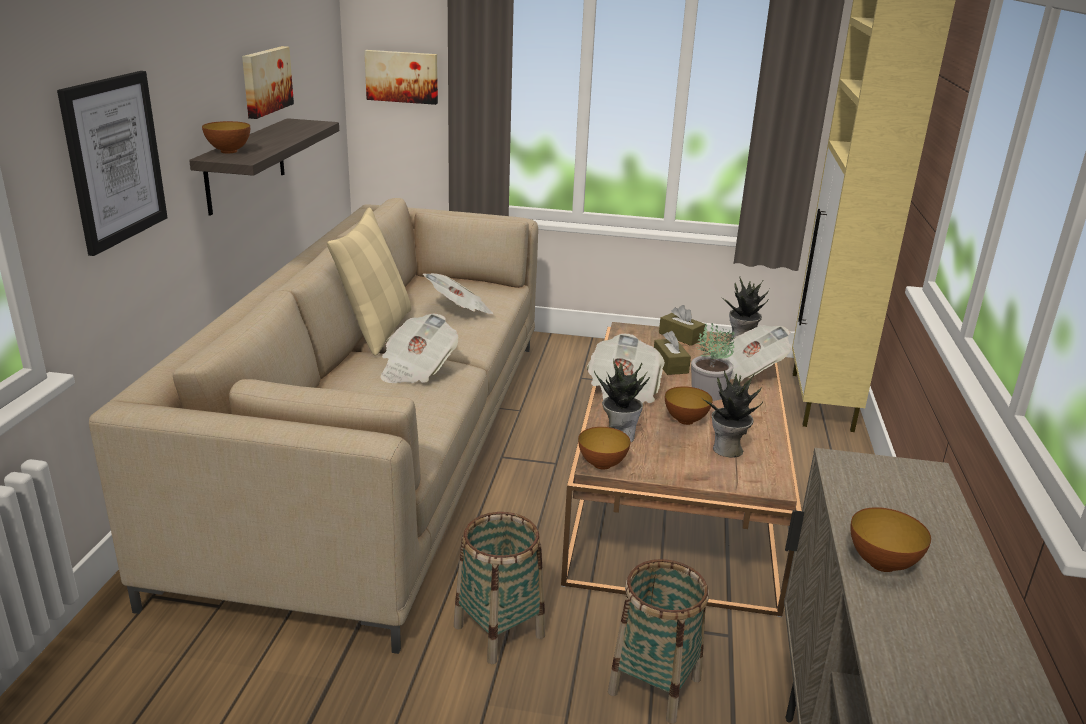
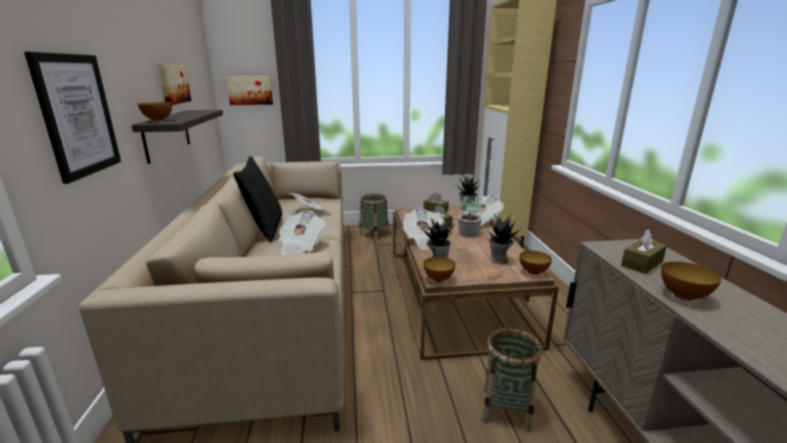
camera: 15 degrees left, 5 degrees down
beige pillow [327,207,411,356] -> black pillow [233,156,282,242]
basket [454,512,545,664] -> basket moved to [359,194,389,241]
bowl [665,386,713,425] -> bowl moved to [519,251,552,275]
none -> brown tissue box [621,229,667,274]

